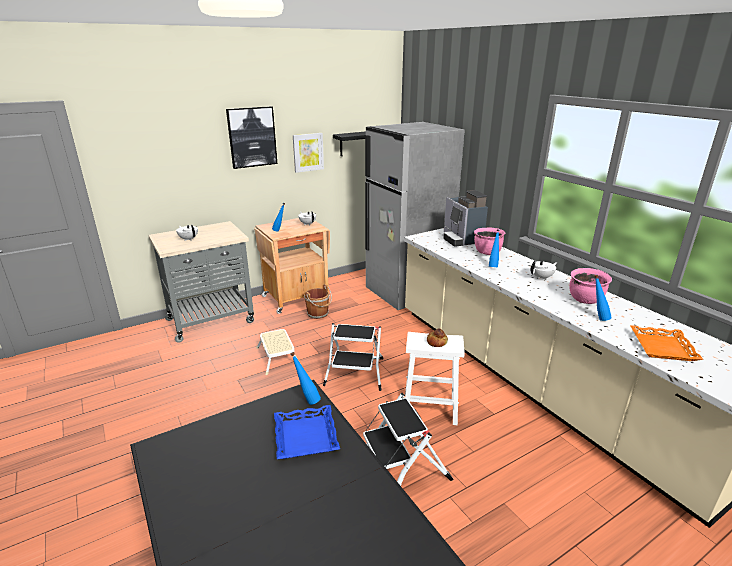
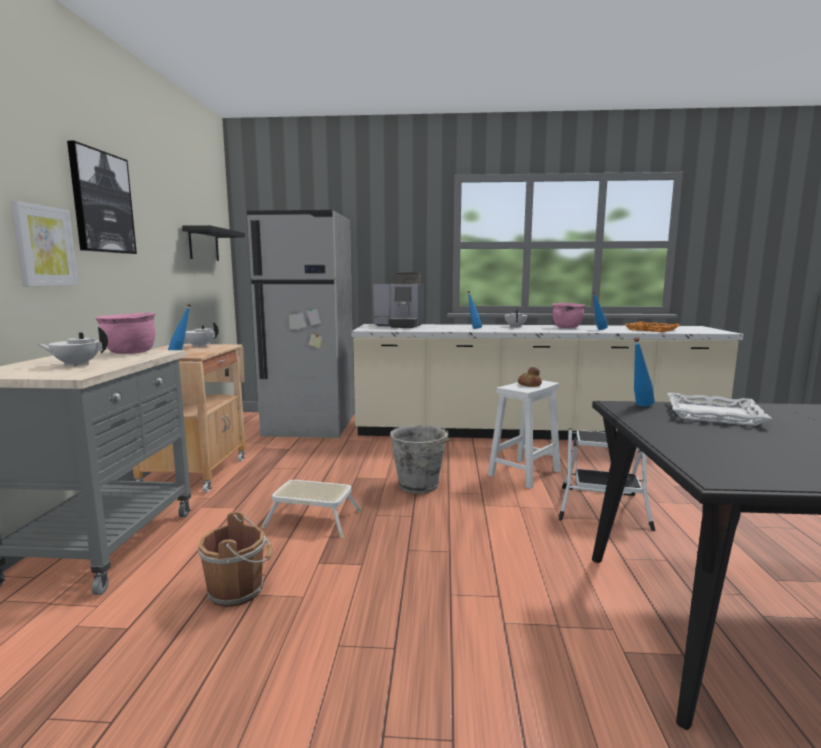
camera: 55 degrees left, 15 degrees down
blue tray [274,405,340,459] -> white tray [667,392,772,426]
picture [293,133,324,173] -> picture moved to [11,201,79,286]
brown bucket [304,284,332,319] -> brown bucket moved to [198,511,272,607]
step ladder [323,323,384,391] -> grey bucket [390,425,450,494]
pink cooking pot [474,227,505,255] -> pink cooking pot moved to [96,313,155,354]

